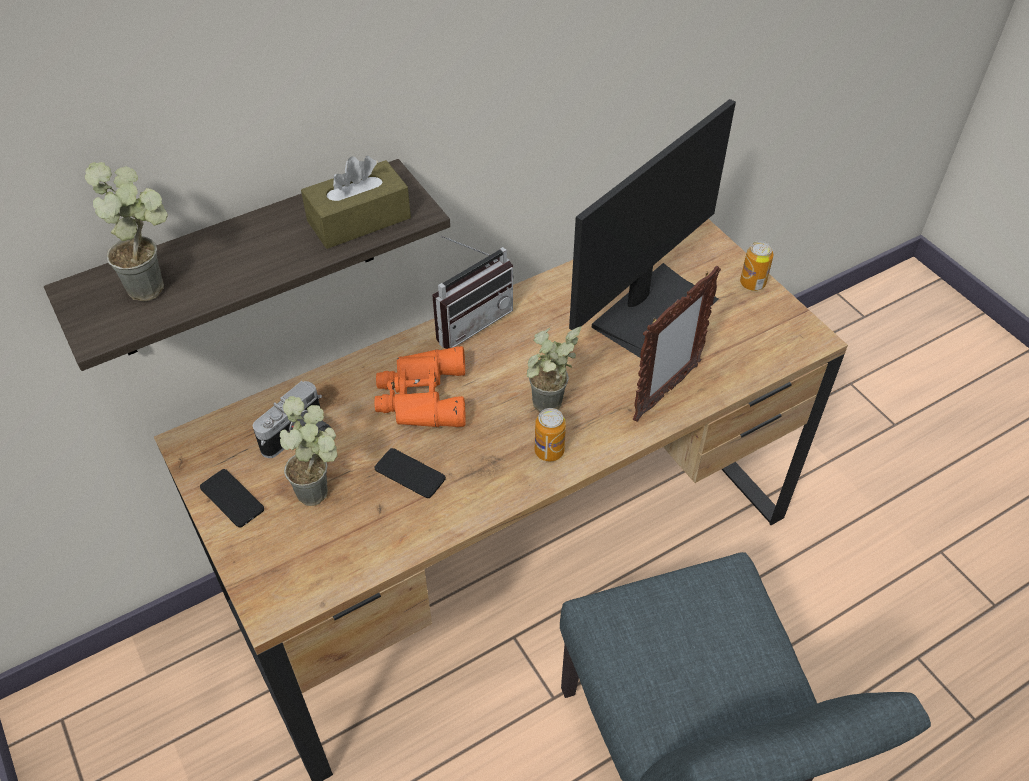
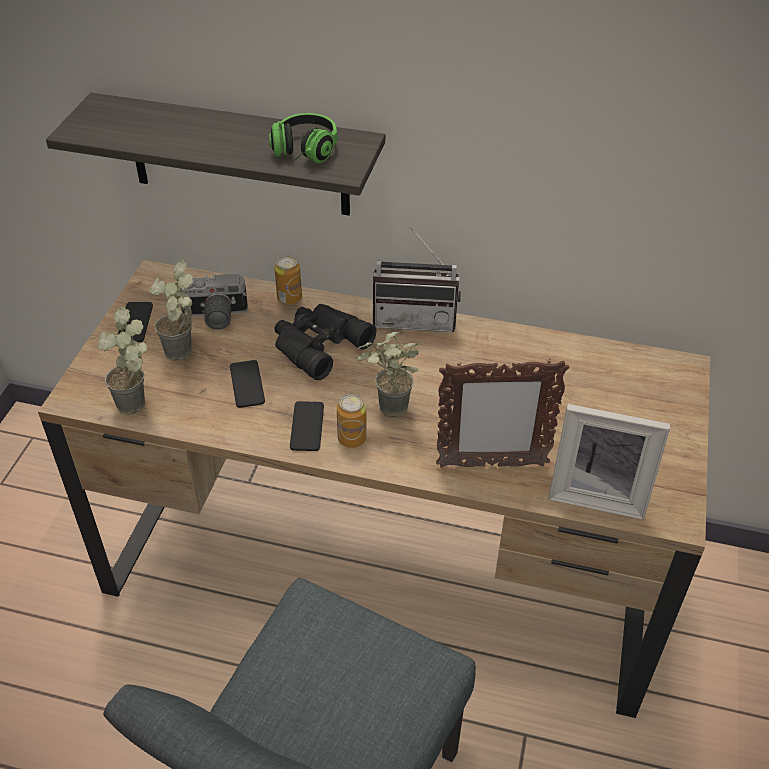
camera: 45 degrees right, 5 degrees down
potted plant [85,162,168,301] -> potted plant moved to [98,307,147,415]
brown tissue box [301,156,411,249] -> headphones [269,113,337,163]
orange binoculars [374,346,466,427] -> black binoculars [274,304,376,380]
monitor [569,99,736,358] -> none
can [740,241,773,291] -> can moved to [275,256,302,304]
none -> phone [290,401,324,451]
none -> picture frame [548,404,671,520]

